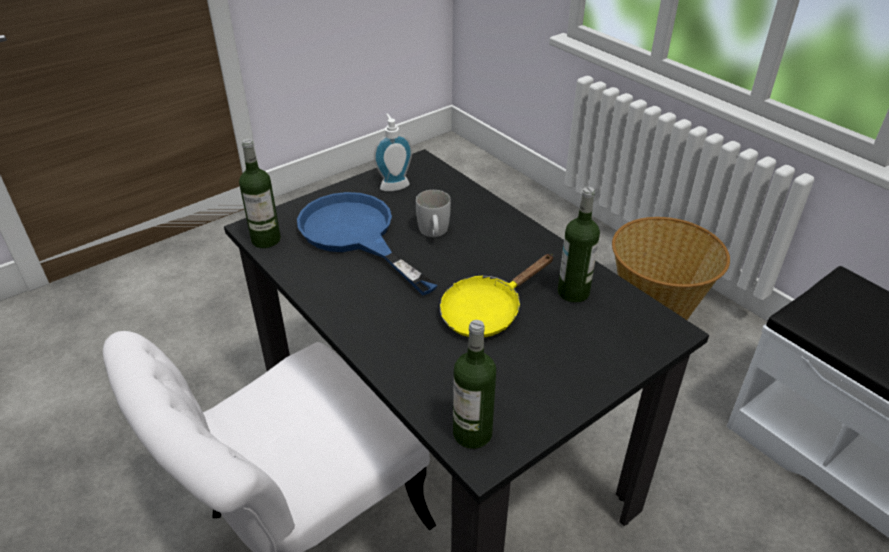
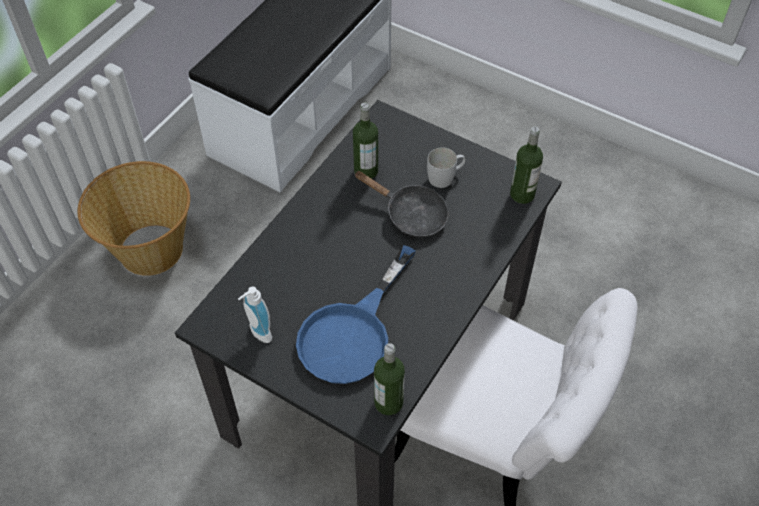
camera: 110 degrees left, 15 degrees up
white mug [416,190,451,237] -> white mug moved to [427,147,465,188]
yellow frying pan [440,254,554,337] -> black frying pan [354,171,448,237]

